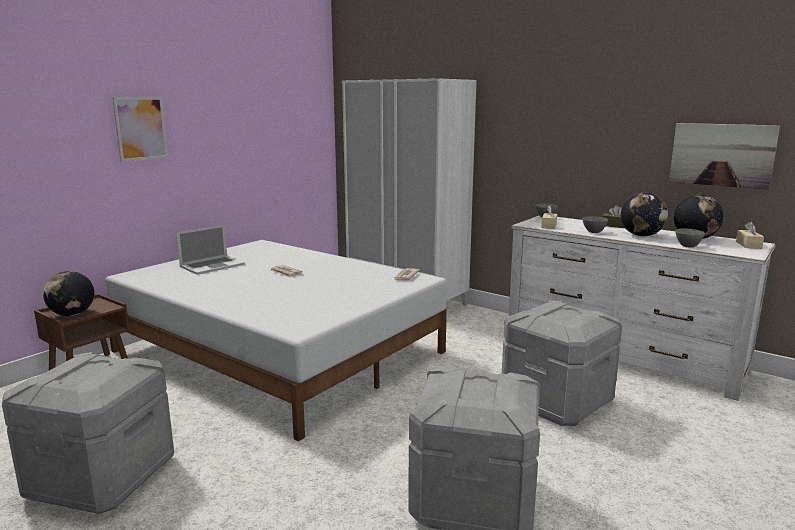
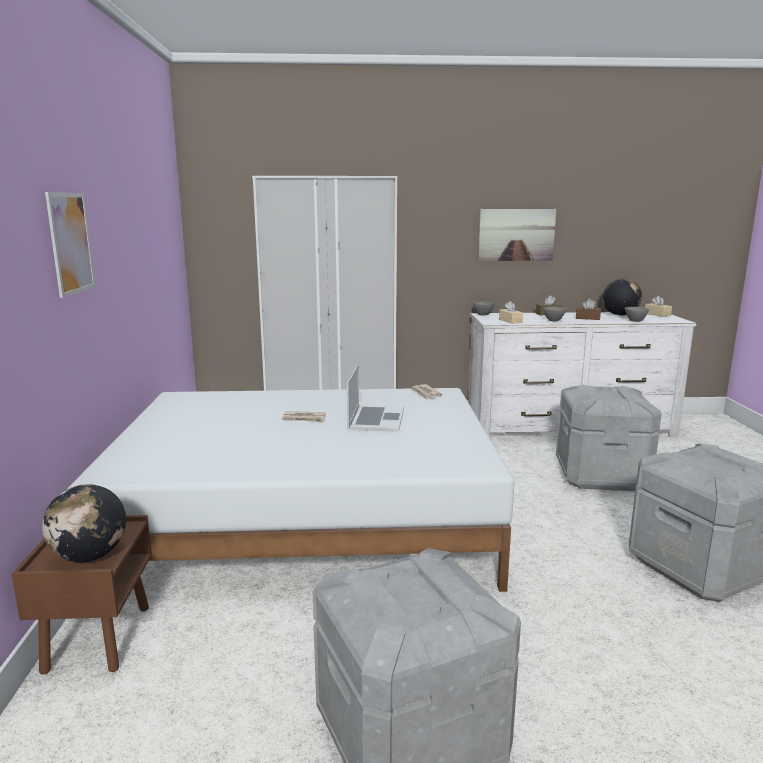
camera: 40 degrees left, 0 degrees up
laptop [176,225,245,275] -> laptop moved to [347,365,404,432]
globe [621,193,668,236] -> brown tissue box [576,299,601,320]
picture [669,123,780,190] -> picture moved to [478,209,556,261]

